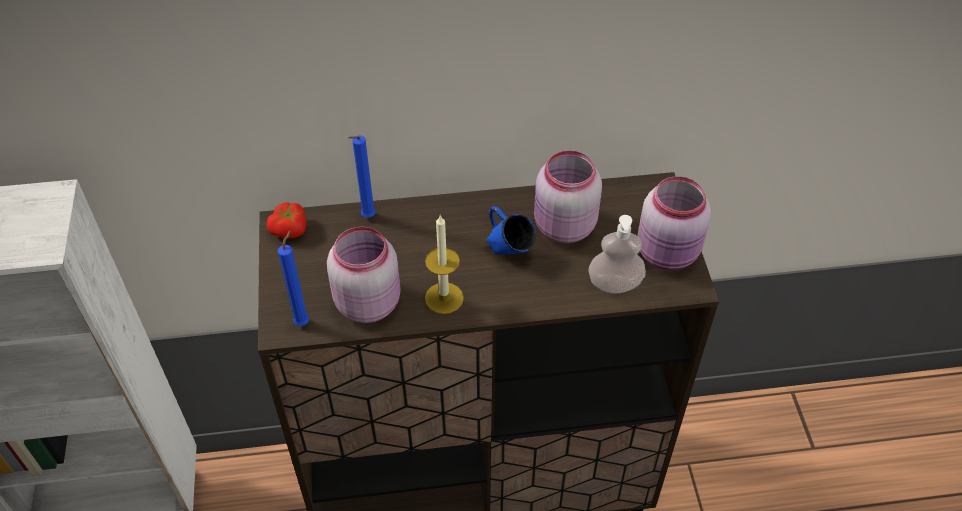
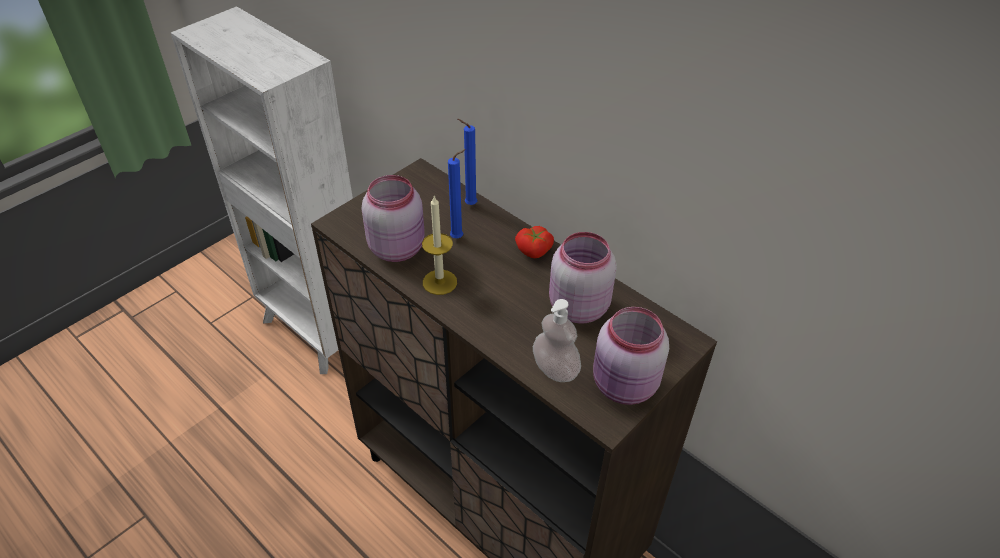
camera: 50 degrees right, 5 degrees down
tomato [267,202,307,239] -> tomato moved to [515,226,554,258]
blue candle [278,230,309,326] -> blue candle moved to [448,149,465,238]
blue mug [486,206,536,255] -> none

